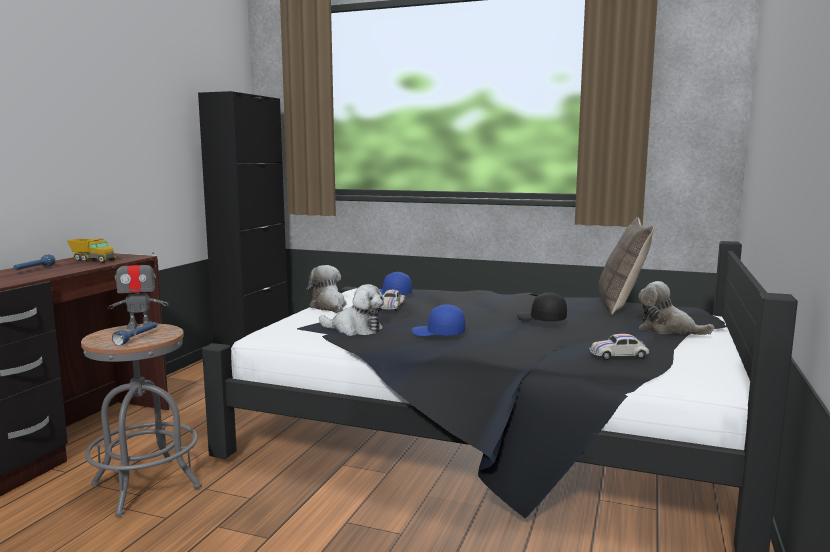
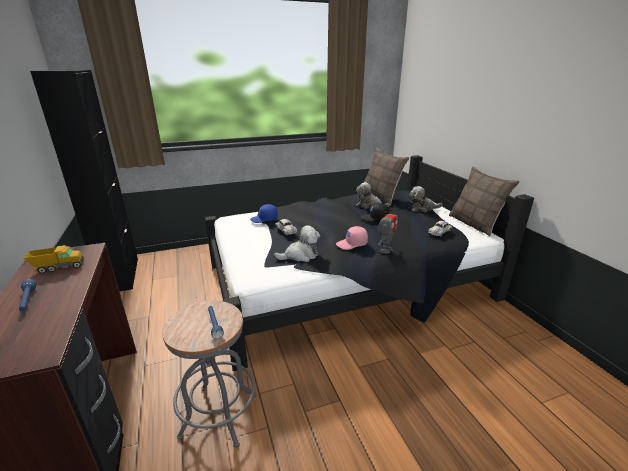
camera: 40 degrees left, 15 degrees up
toy robot [108,252,168,330] -> toy robot moved to [378,207,398,254]
plush toy [306,265,347,313] -> plush toy moved to [356,182,390,209]
blue cap [412,304,465,336] -> pink cap [336,226,368,250]
none -> pillow [449,166,519,236]

